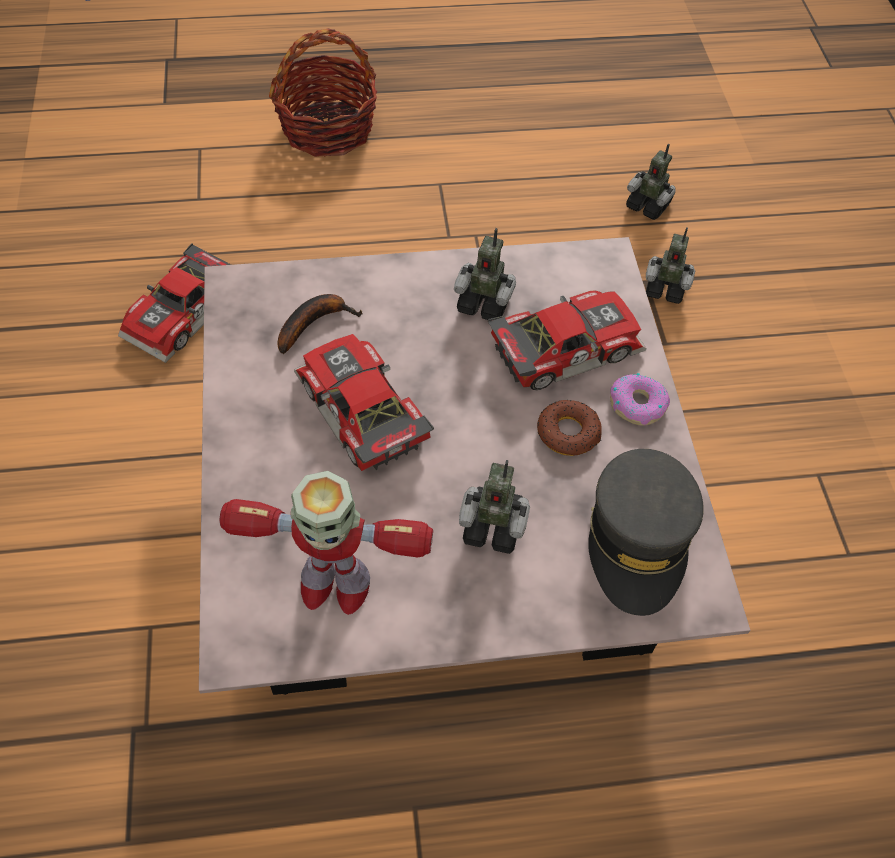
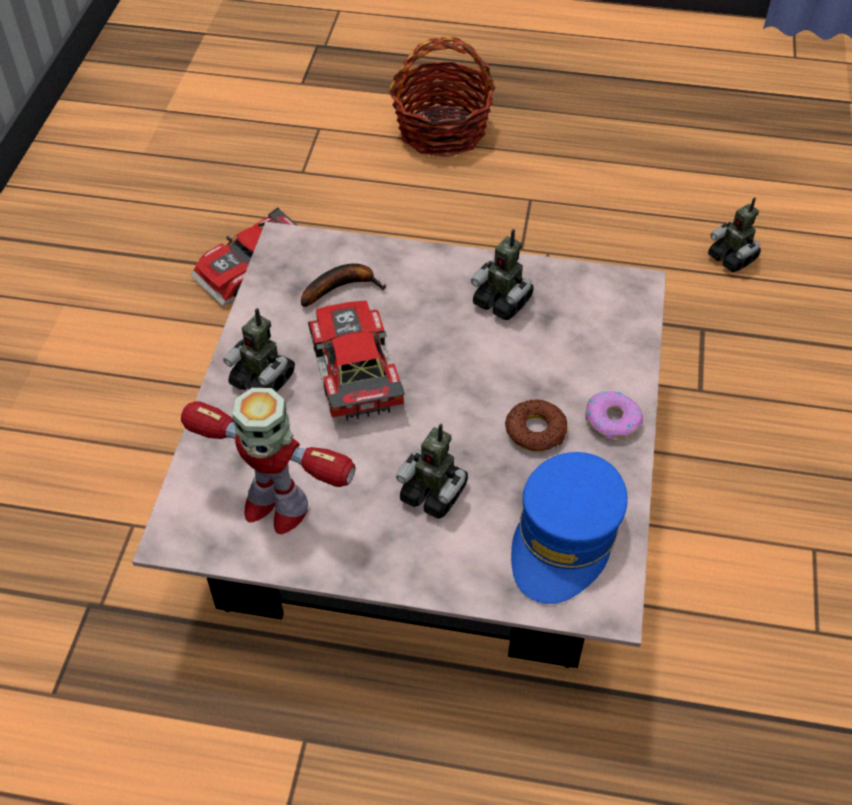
camera: 20 degrees right, 5 degrees down
toy car [488,290,647,390] -> none
grey cap [588,449,704,616] -> blue cap [511,452,628,604]
toy robot [646,227,695,304] -> toy robot moved to [223,308,295,392]

